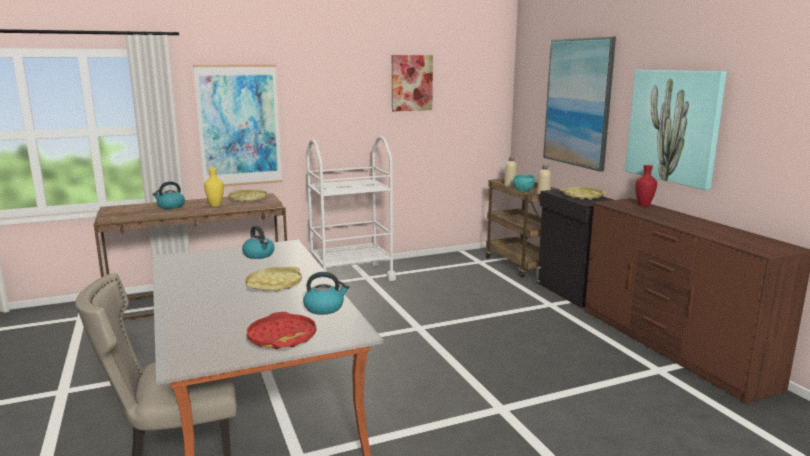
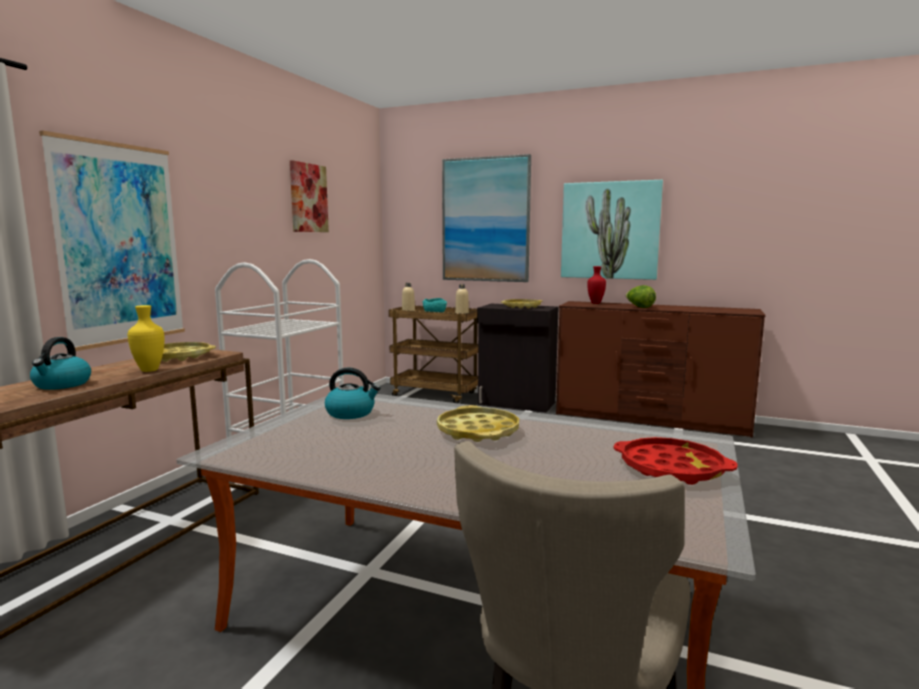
camera: 45 degrees left, 5 degrees down
kettle [303,272,349,315] -> none
none -> lettuce [625,285,656,308]

